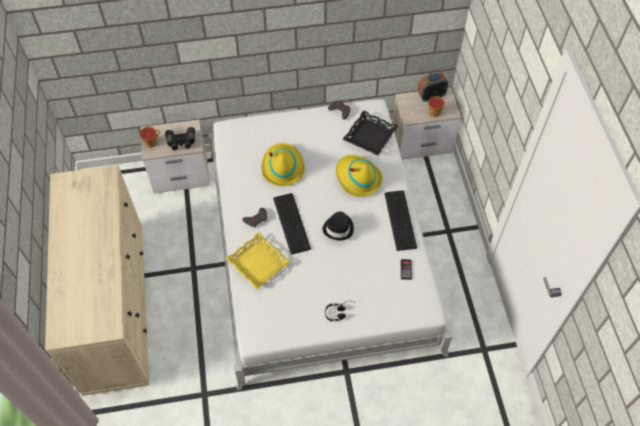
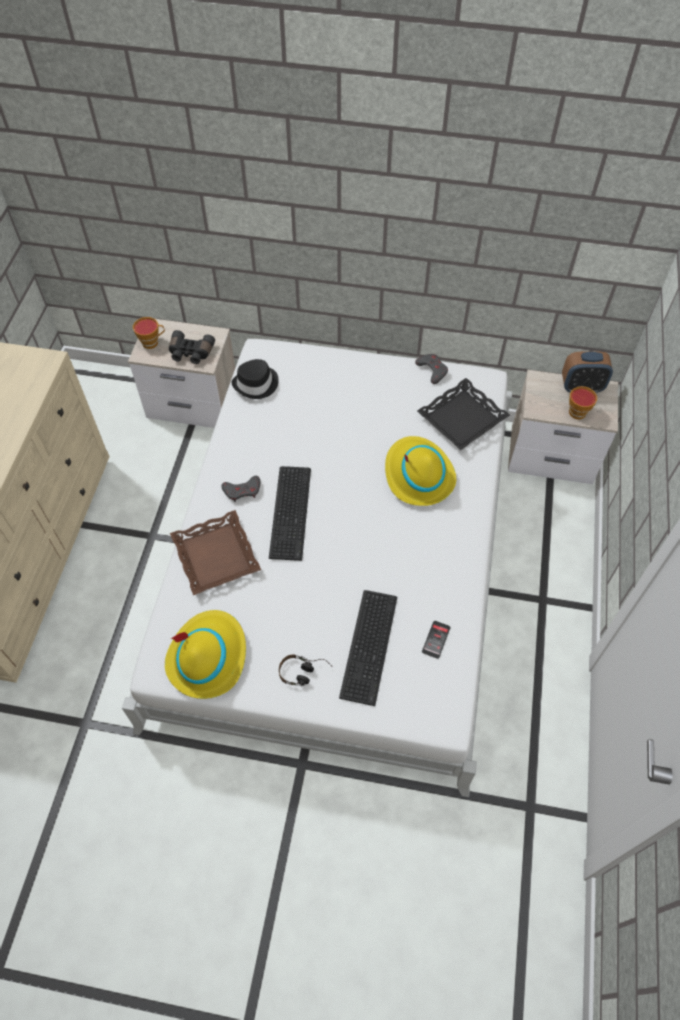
camera: 20 degrees right, 0 degrees up
yellow tray [225,232,290,289] -> brown tray [170,510,261,595]
yellow hat [261,143,305,186] -> yellow hat moved to [165,610,246,699]
black hat [322,212,354,240] -> black hat moved to [232,359,279,399]
keyboard [384,190,417,251] -> keyboard moved to [339,590,397,706]

